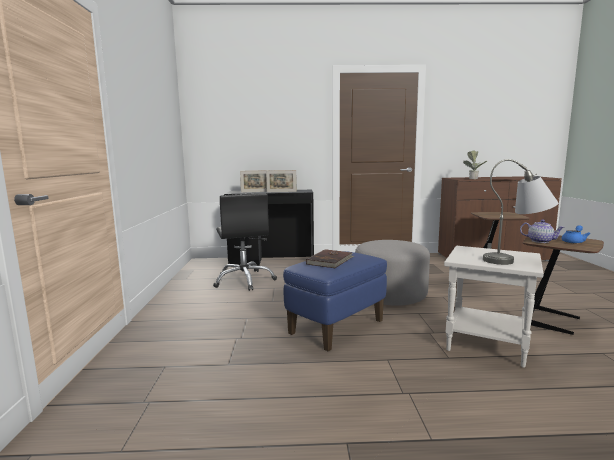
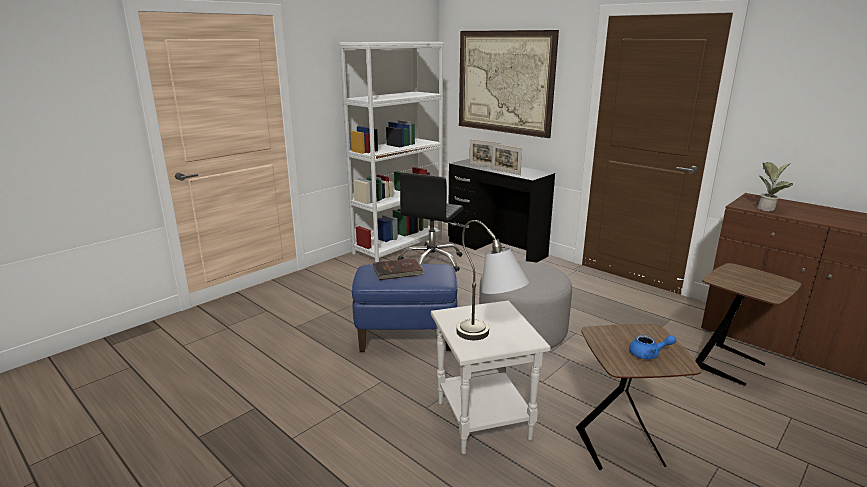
camera: 45 degrees right, 10 degrees up
teapot [520,220,565,243] -> none
none -> white bookcase [339,42,444,262]
none -> picture [459,30,559,138]

